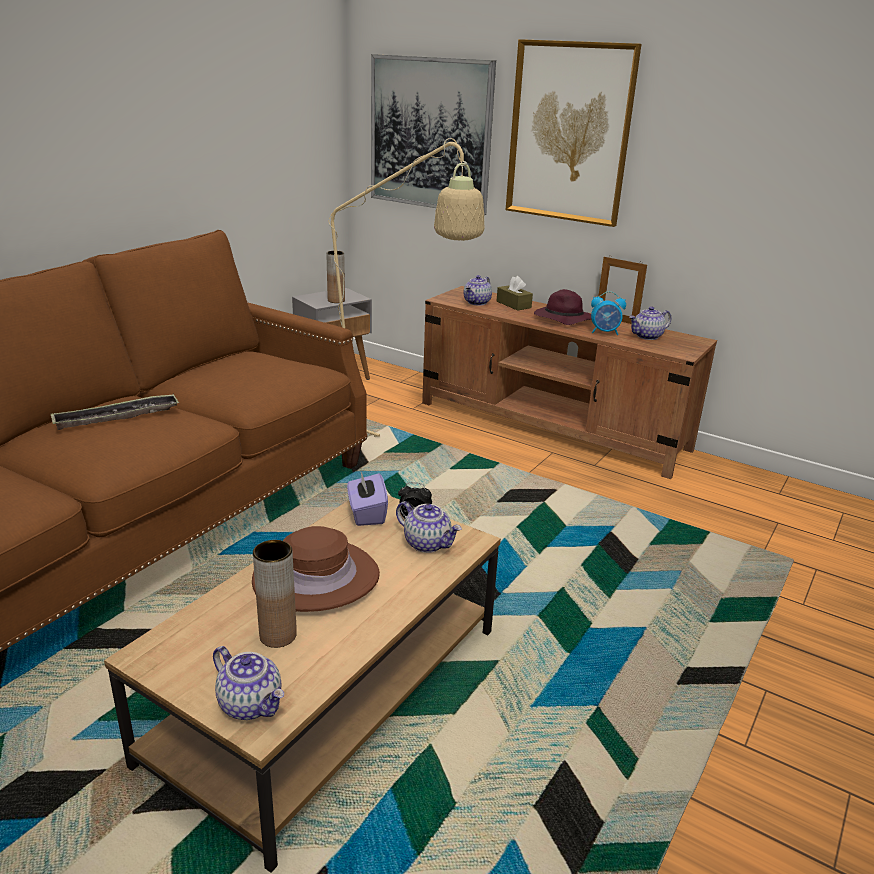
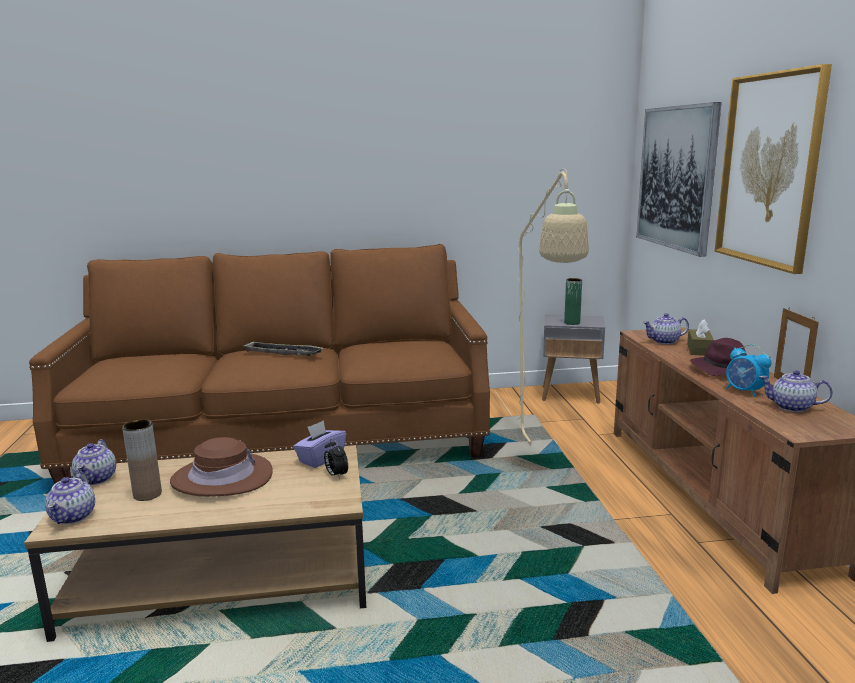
camera: 50 degrees right, 10 degrees down
brown vase [326,251,345,303] -> green vase [564,278,582,325]
teapot [396,501,462,553] -> teapot moved to [72,439,116,485]

